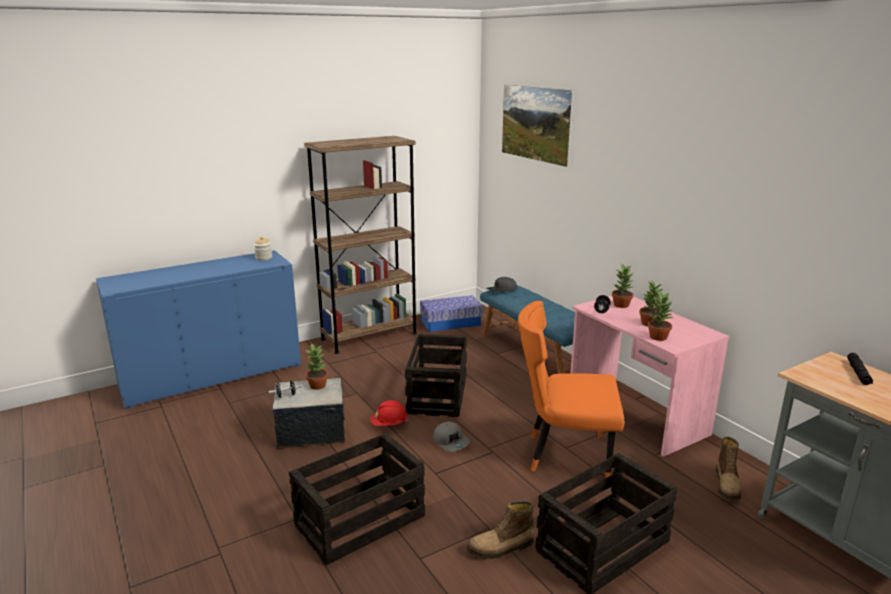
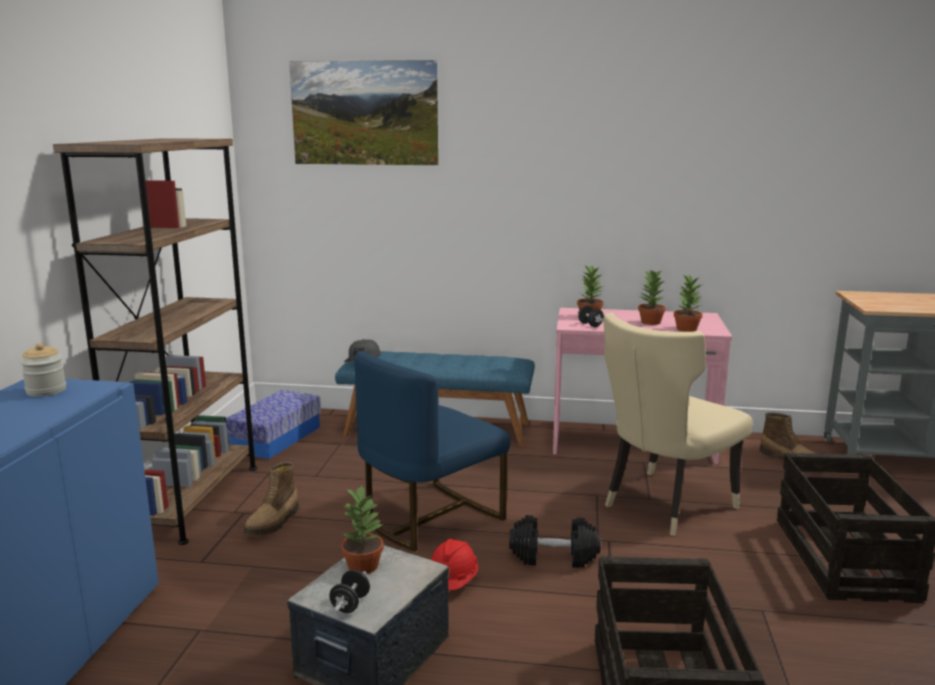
camera: 50 degrees left, 5 degrees down
crate [405,333,467,417] -> blue chair [355,351,510,552]
grey cap [433,422,470,452] -> black dumbbell [509,515,601,568]
boot [467,500,534,559] -> boot moved to [243,462,299,536]
orange chair [518,301,624,478] -> beige chair [604,312,753,536]
black flashlight [847,353,873,385] -> none

